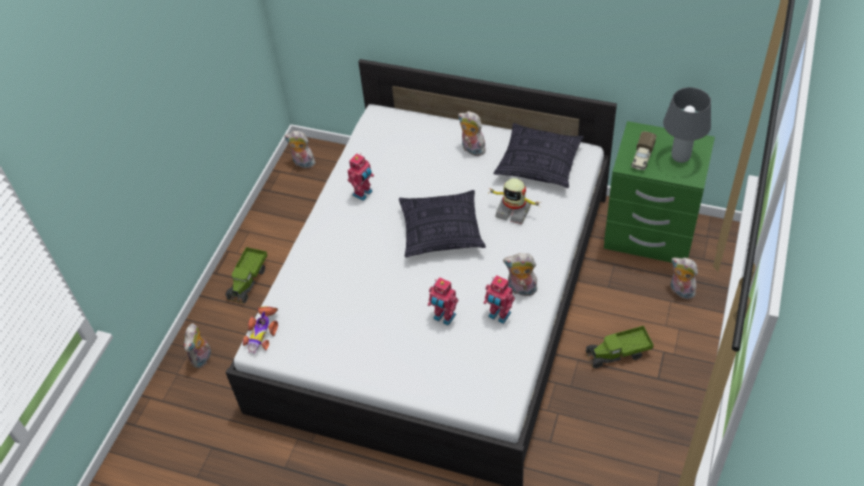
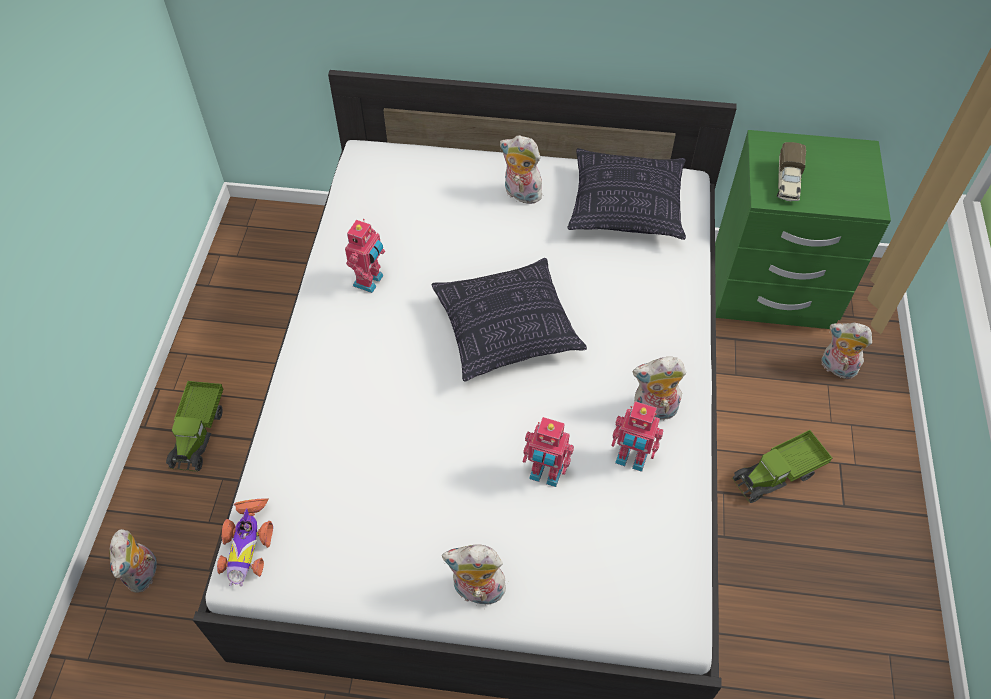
camera: 15 degrees left, 5 degrees up
plush toy [284,131,317,168] -> plush toy moved to [442,545,508,609]
toy robot [490,178,541,225] -> none
grey table lamp [663,87,711,163] -> none

